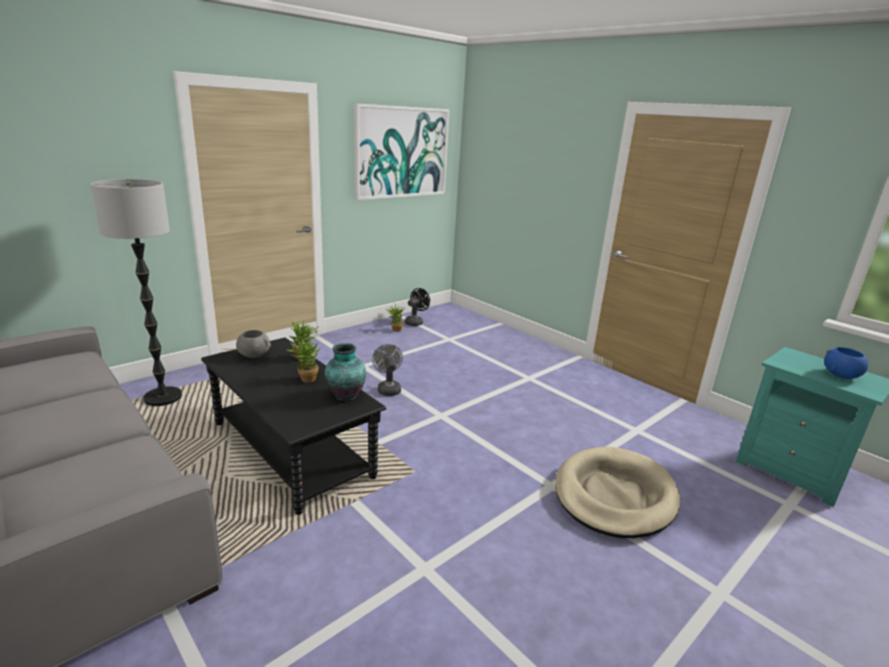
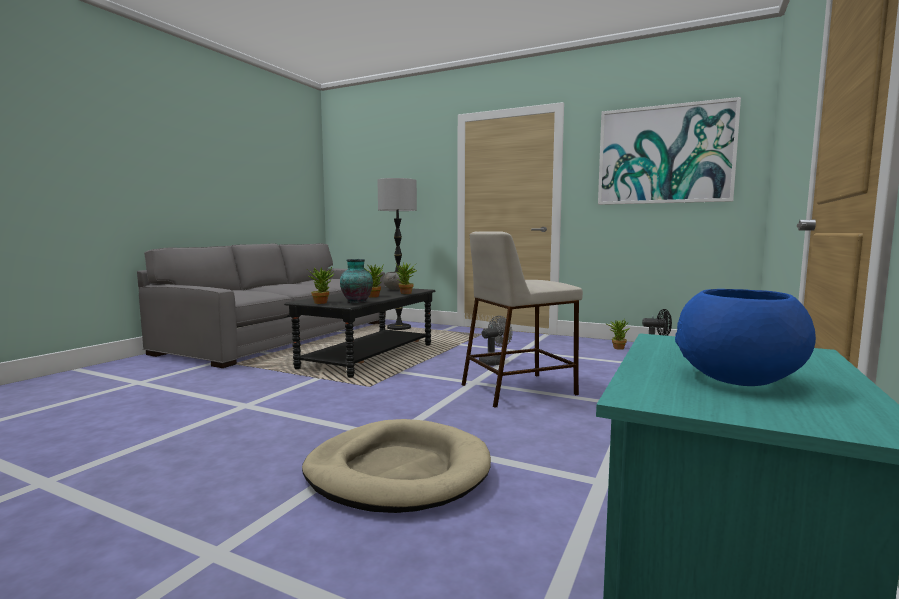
camera: 70 degrees right, 15 degrees down
none -> potted plant [307,267,335,304]
none -> beige stool [462,231,583,408]

